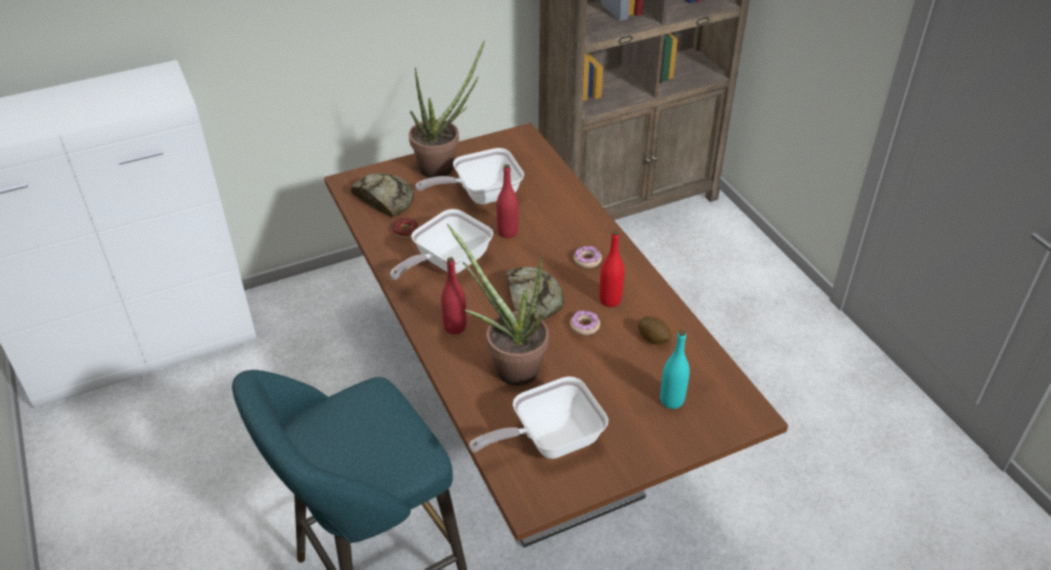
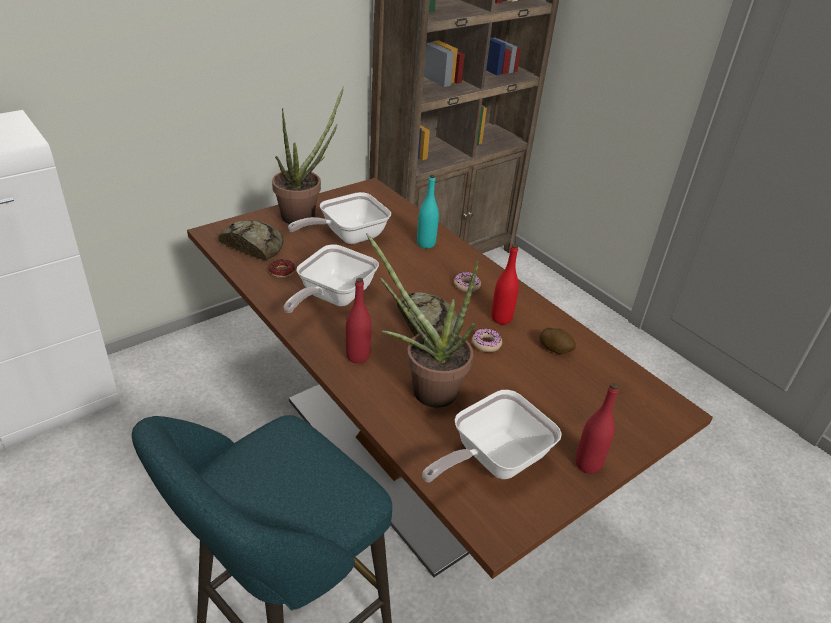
camera: 15 degrees left, 5 degrees down
red bottle [497,164,519,238] -> red bottle moved to [575,383,618,474]
turquoise bottle [660,330,690,409] -> turquoise bottle moved to [417,174,439,248]

